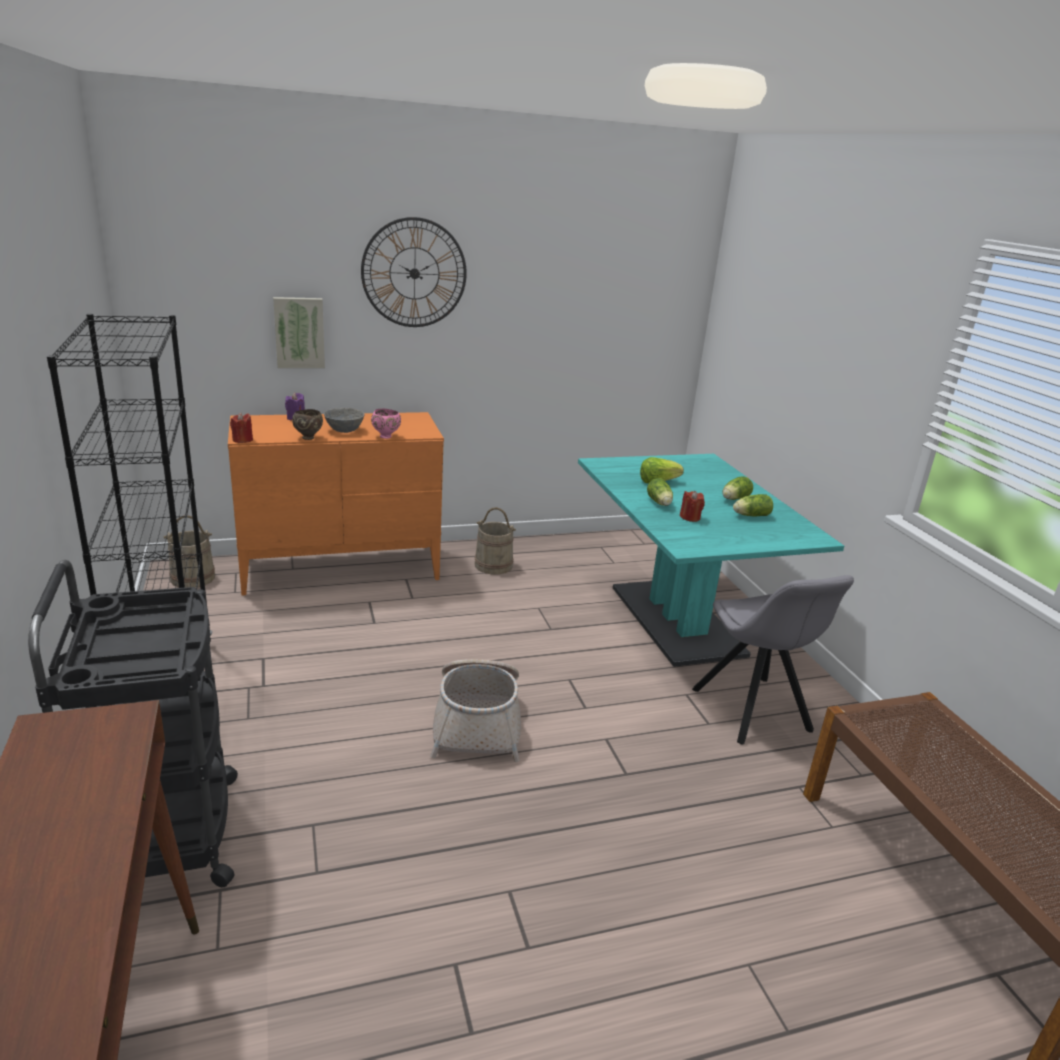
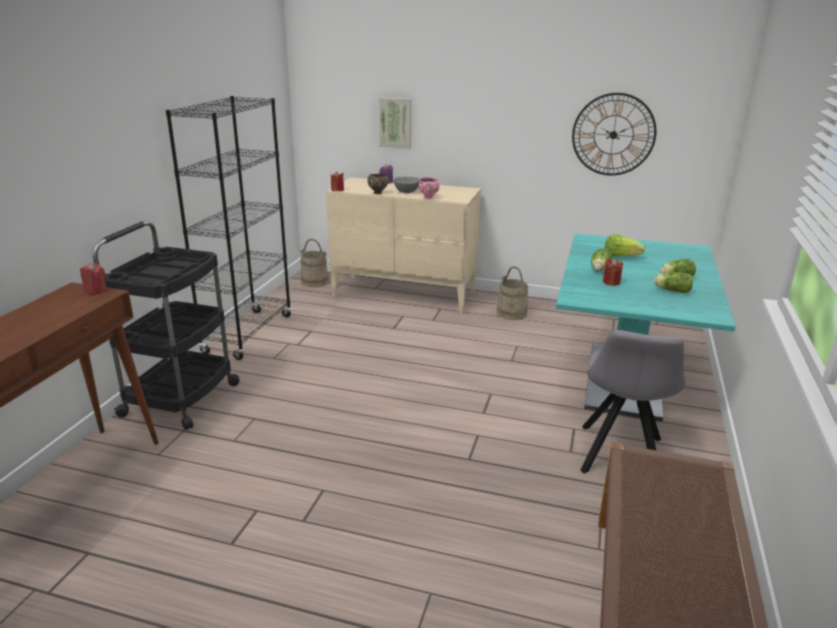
camera: 35 degrees right, 0 degrees up
orange cabinet [228,412,444,596] -> beige cabinet [326,177,481,314]
wall clock [361,217,467,327] -> wall clock moved to [572,93,656,176]
basket [430,659,521,762] -> none
none -> red candle [80,263,107,295]

